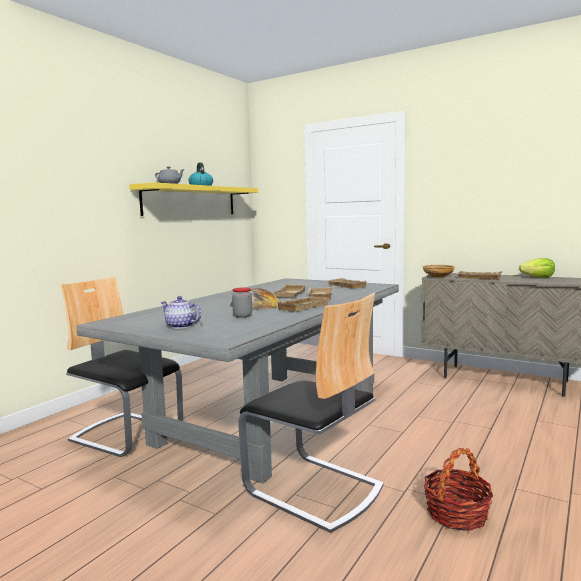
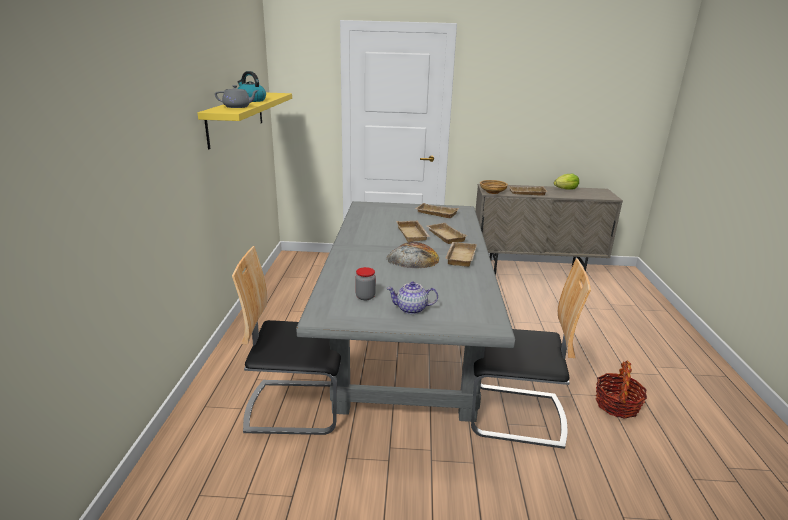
camera: 30 degrees left, 15 degrees up
jar [232,287,252,318] -> jar moved to [355,267,376,300]

